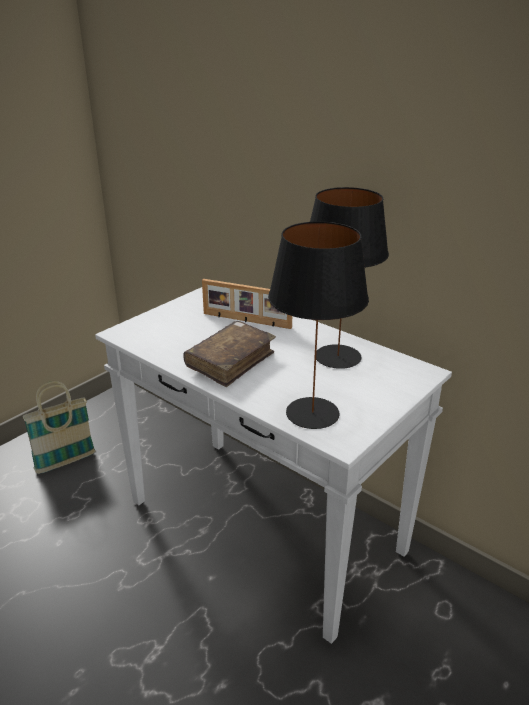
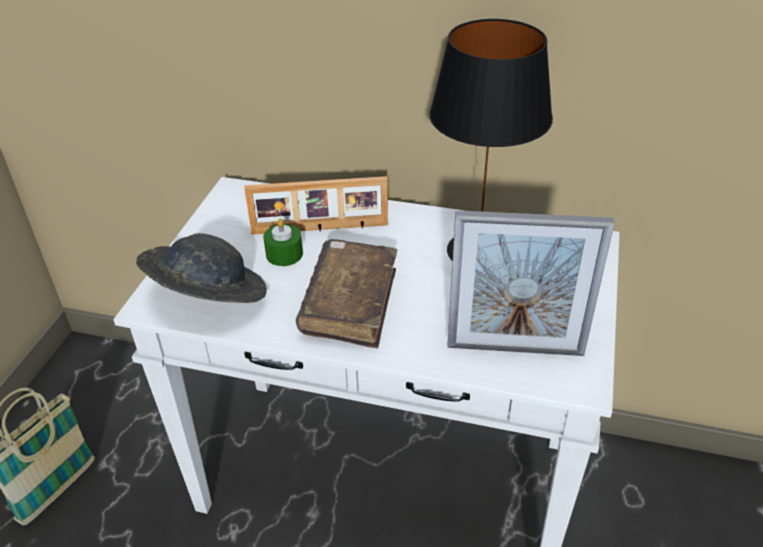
camera: 25 degrees left, 10 degrees up
black table lamp [268,221,369,429] -> picture frame [447,210,615,356]
none -> grey hat [136,233,267,303]
none -> green candle [263,218,303,266]

